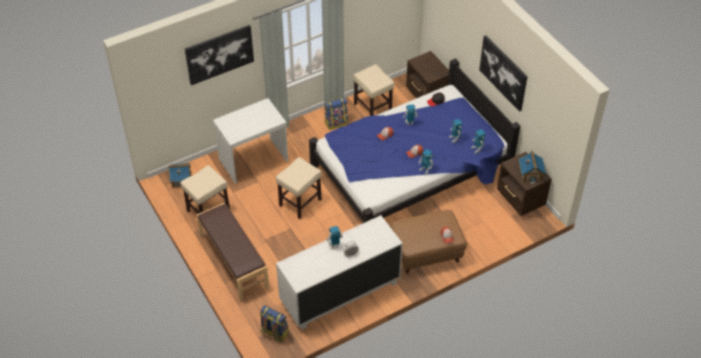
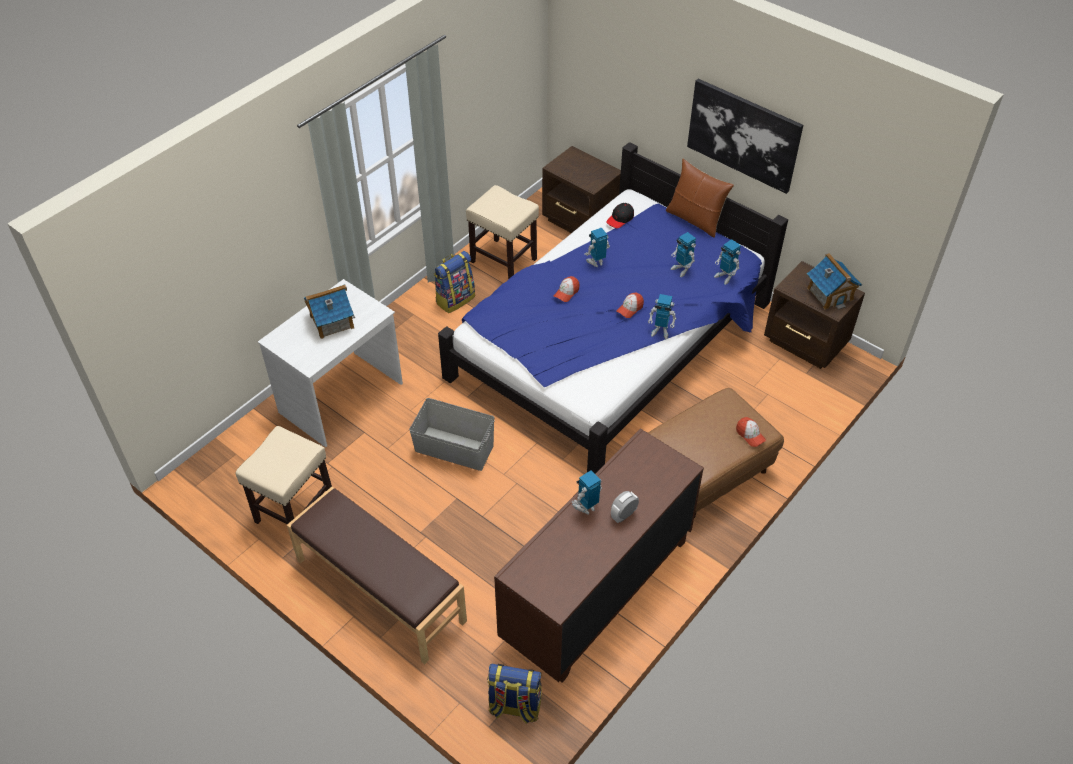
camera: 20 degrees left, 0 degrees up
toy house [168,163,191,188] -> toy house moved to [304,284,355,339]
picture [185,25,254,85] -> none
beige stool [276,157,322,219] -> grey storage box [409,398,495,471]
white dresser [276,215,403,330] -> brown dresser [494,428,704,682]
none -> brown pillow [666,159,734,238]

